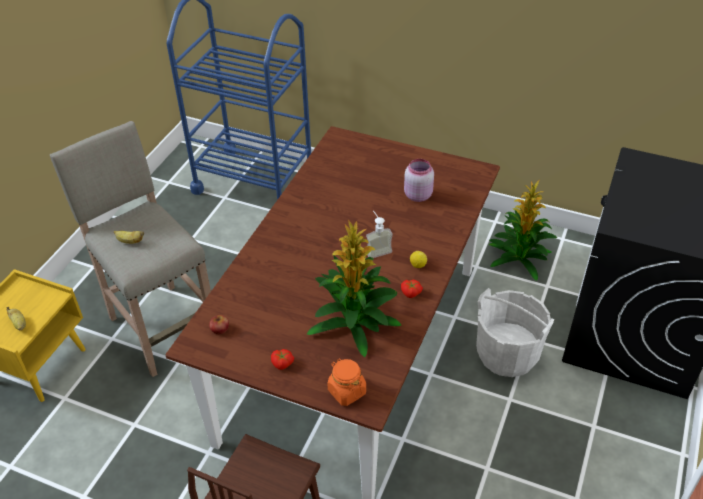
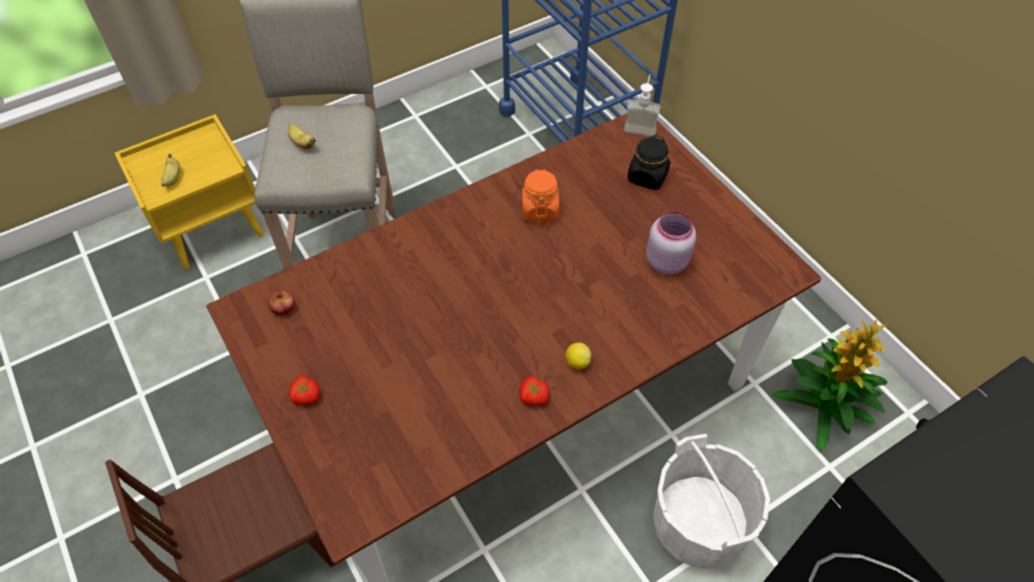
camera: 35 degrees right, 10 degrees up
potted plant [307,220,401,357] -> none
orange jar [328,358,366,406] -> orange jar moved to [522,168,559,222]
soap dispenser [366,211,393,258] -> soap dispenser moved to [624,74,660,136]
none -> black jar [627,135,670,190]

